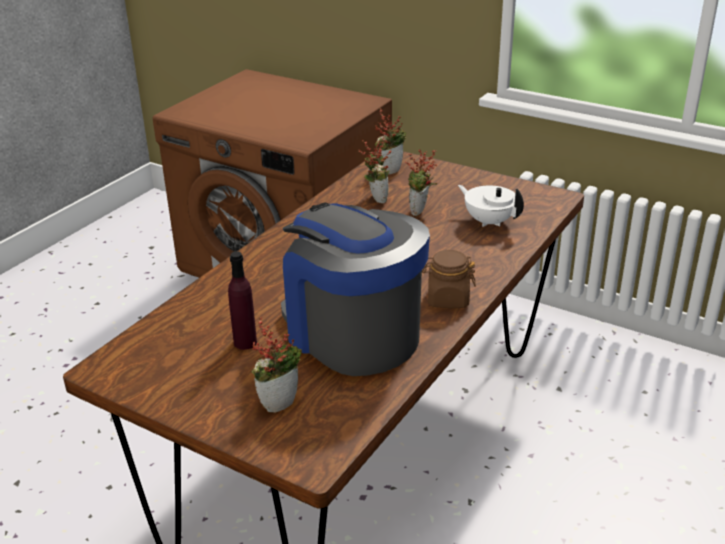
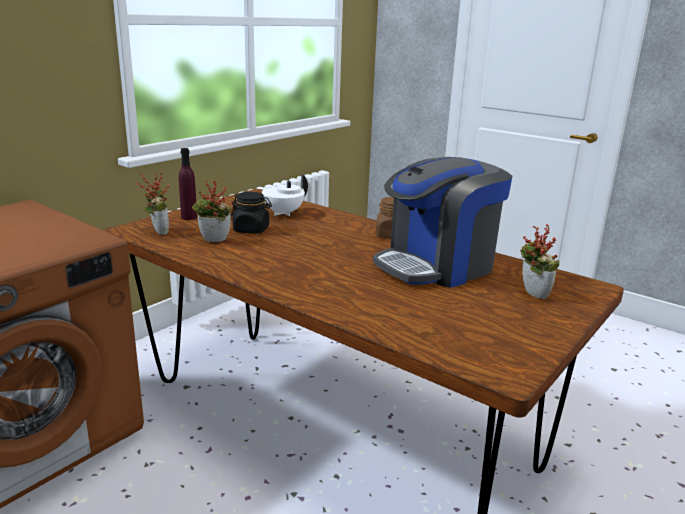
camera: 85 degrees left, 10 degrees down
purple bottle [228,251,257,350] -> purple bottle moved to [179,148,197,220]
potted plant [405,150,437,216] -> black jar [231,192,272,234]

